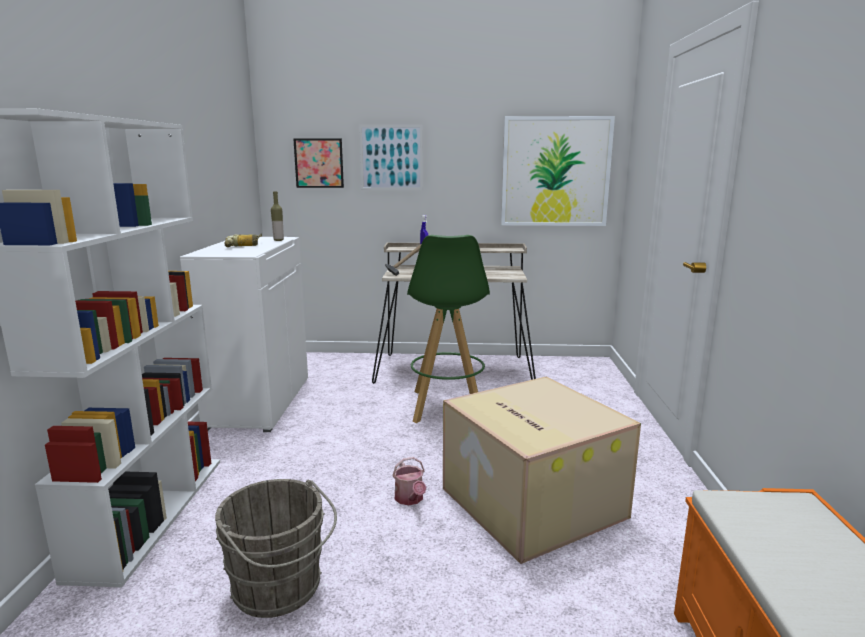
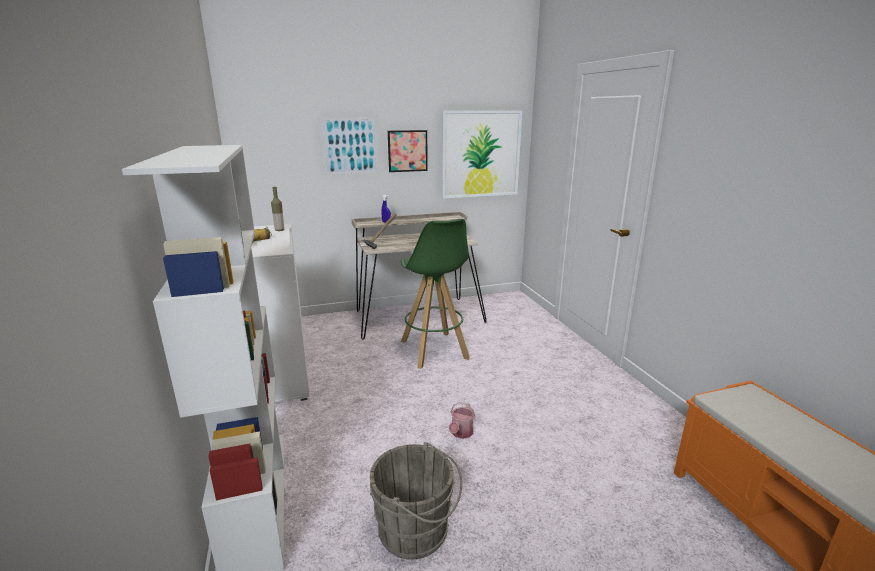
camera: 20 degrees left, 5 degrees up
picture [293,138,344,188] -> picture moved to [388,130,428,172]
watering can [392,457,426,505] -> watering can turned 60 degrees clockwise [449,402,475,439]
cardboard box [443,377,641,564] -> none

